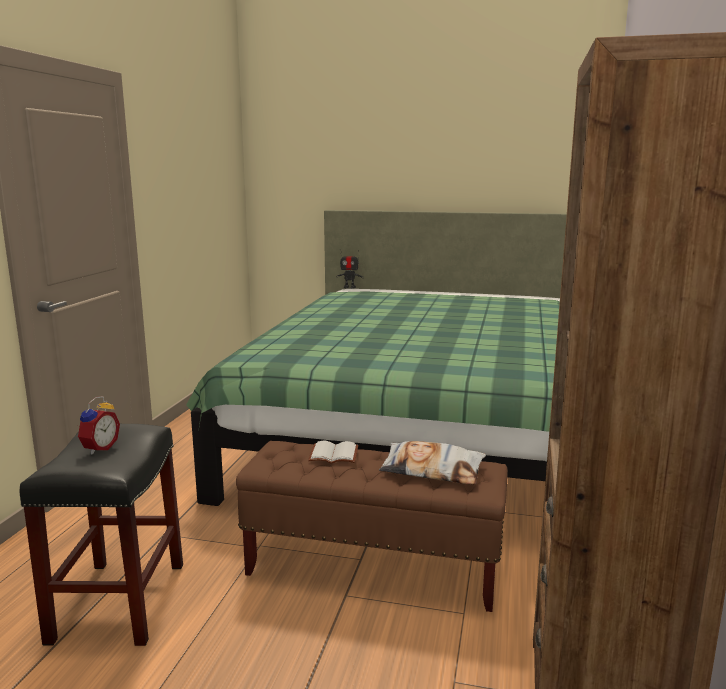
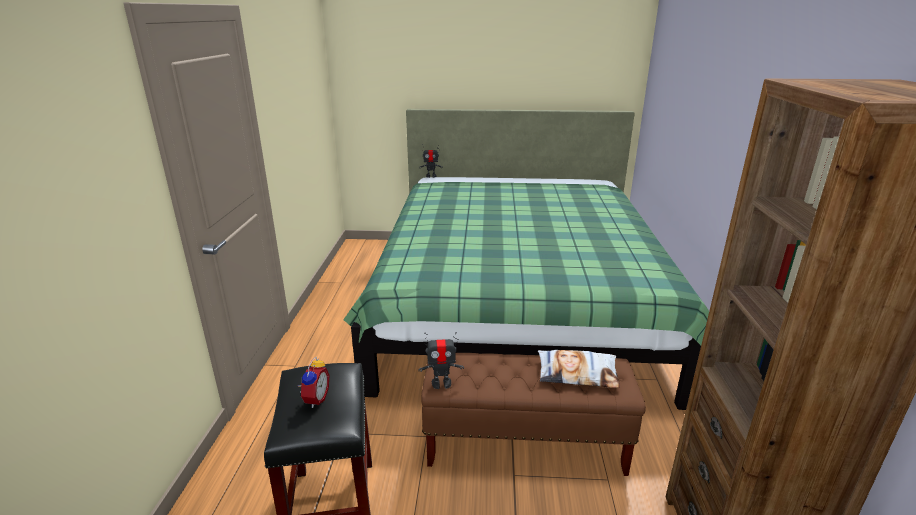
camera: 10 degrees left, 10 degrees up
white book [308,441,358,463] -> none
none -> toy robot [418,332,464,389]

